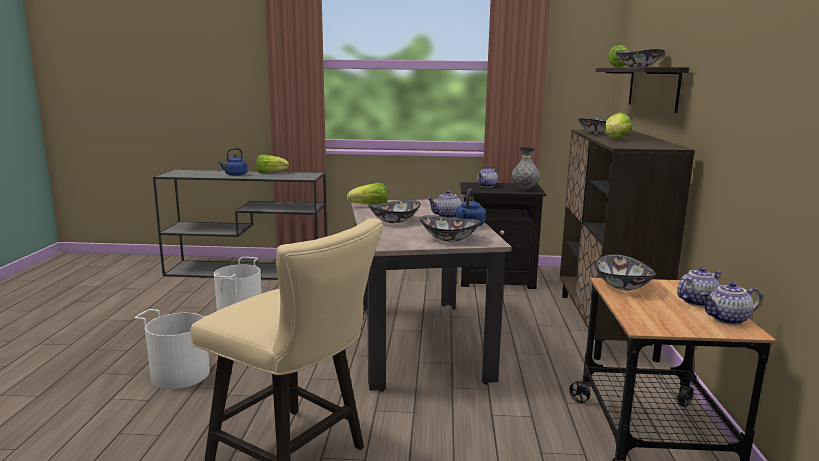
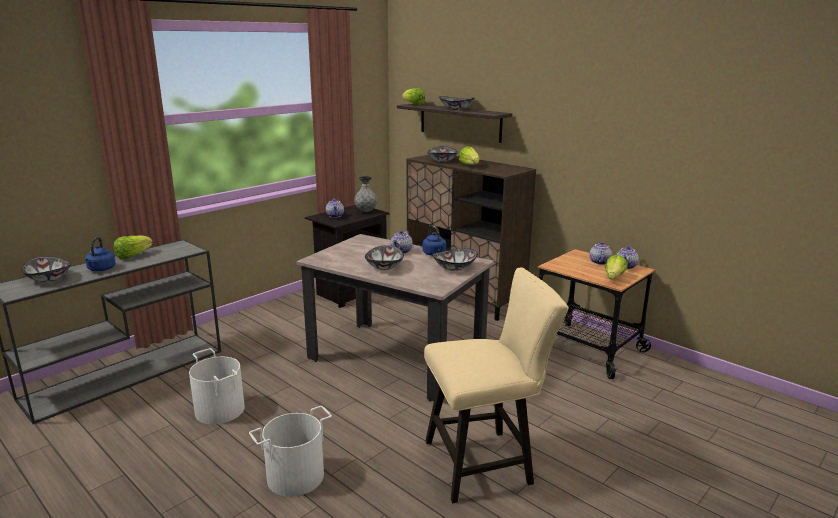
camera: 50 degrees left, 5 degrees up
lettuce [347,183,388,205] -> lettuce moved to [605,255,628,279]
bowl [595,254,656,290] -> bowl moved to [21,257,71,282]

